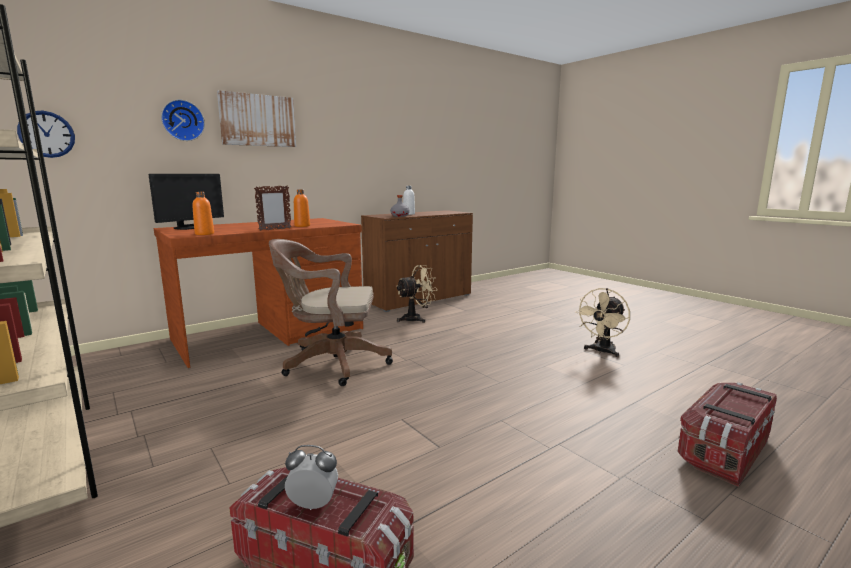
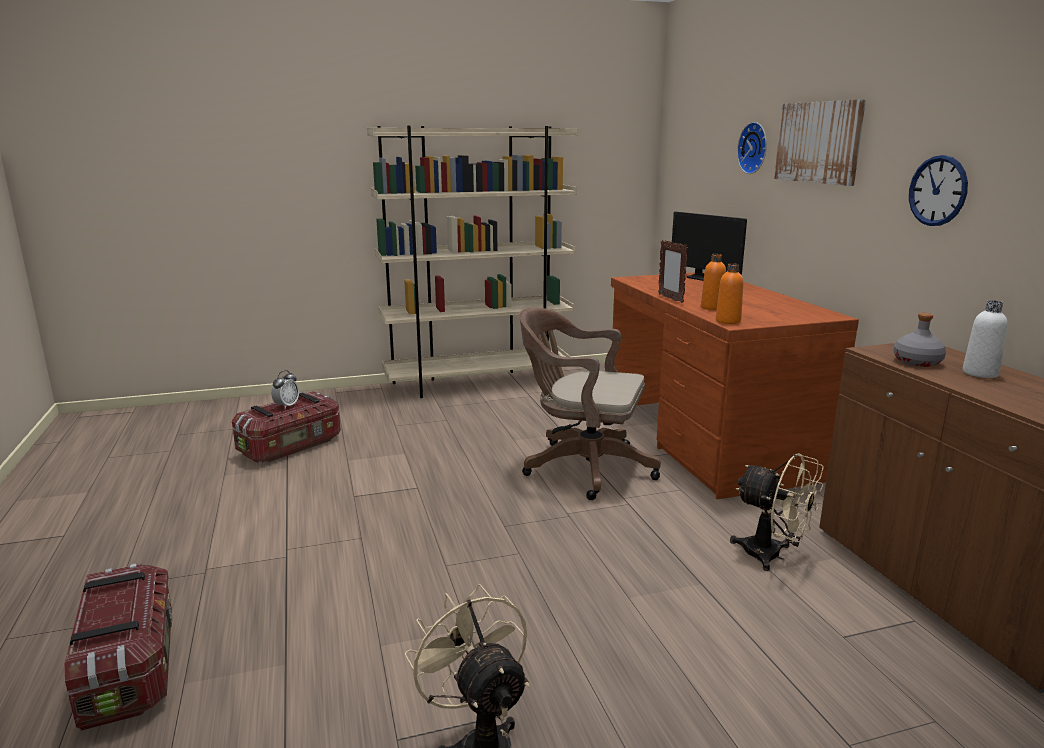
camera: 110 degrees right, 5 degrees up
wall clock [17,111,75,158] -> wall clock moved to [909,155,968,226]
orange bottle [193,192,214,235] -> orange bottle moved to [716,263,743,324]
brown office chair [269,239,393,386] -> brown office chair turned 90 degrees counterclockwise [519,308,661,500]
beige fan [397,265,437,323] -> beige fan turned 45 degrees counterclockwise [730,453,824,571]

